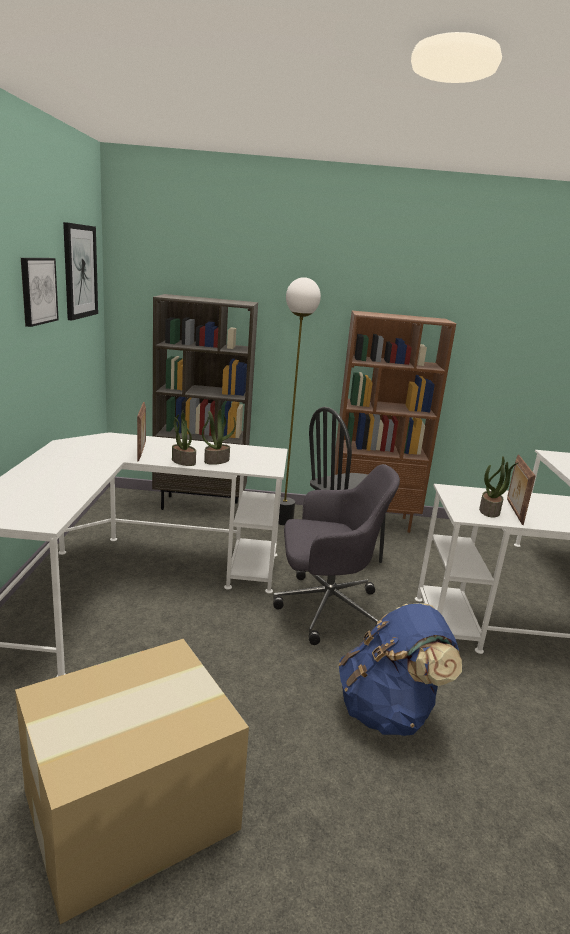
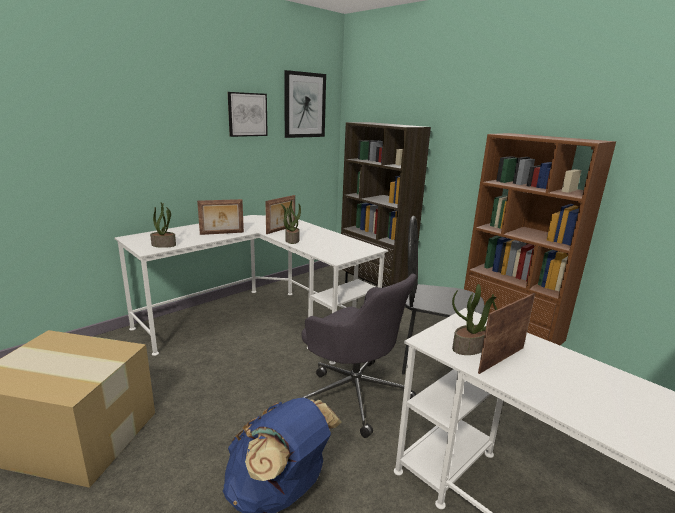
camera: 45 degrees right, 0 degrees up
potted plant [202,410,236,465] -> potted plant moved to [150,203,176,248]
floor lamp [278,277,321,525] -> none
none -> picture frame [197,199,244,235]

